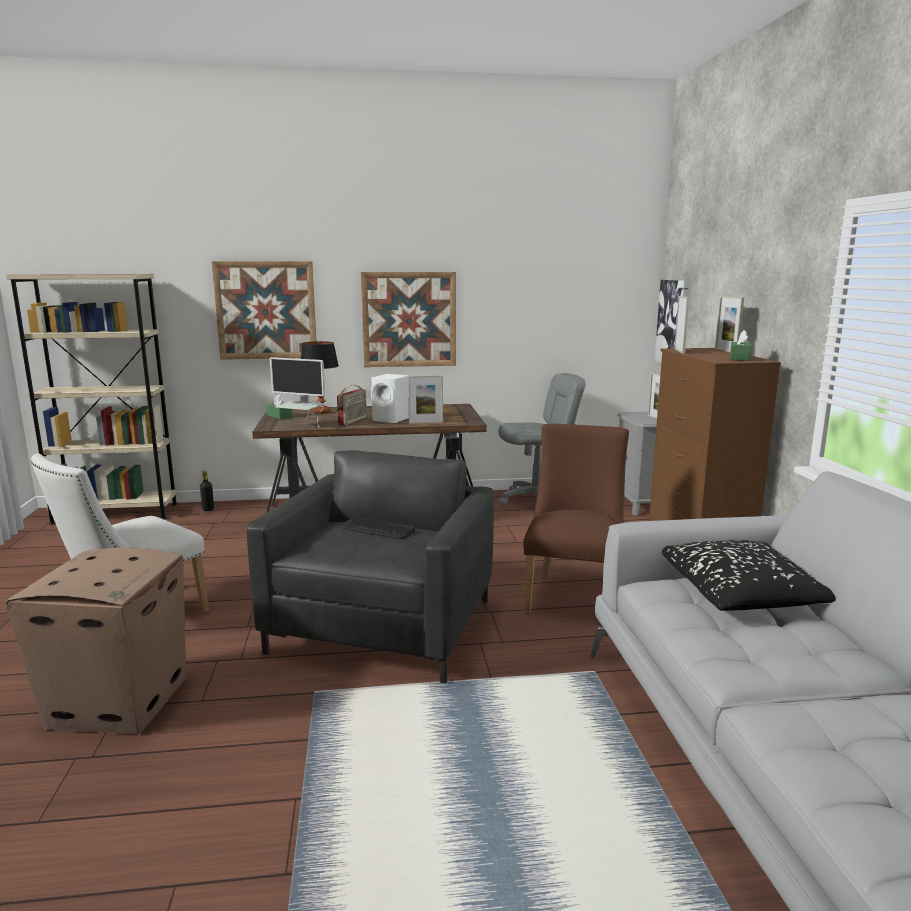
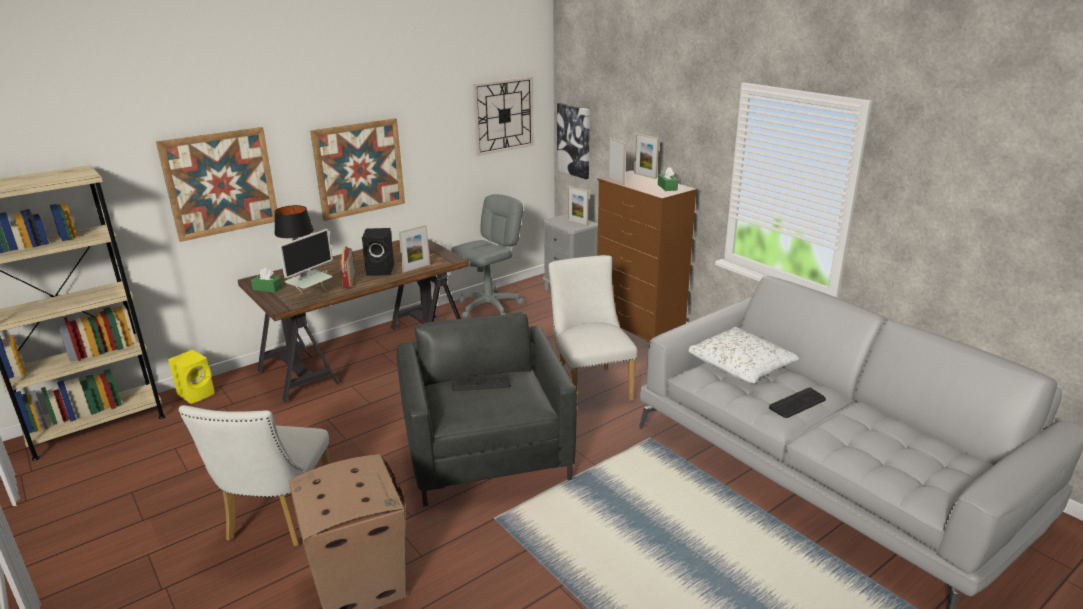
camera: 30 degrees left, 10 degrees up
black bottle [200,471,214,511] -> yellow speaker [168,350,215,404]
monitor [270,357,325,427] -> monitor turned 45 degrees counterclockwise [279,229,333,293]
white speaker [371,374,410,423] -> black speaker [362,228,394,276]
brown chair [523,424,629,614] -> white chair [548,255,638,406]
black pillow [662,540,836,611] -> white pillow [689,327,799,384]
none -> wall clock [473,77,534,156]
none -> keyboard [769,387,826,418]

